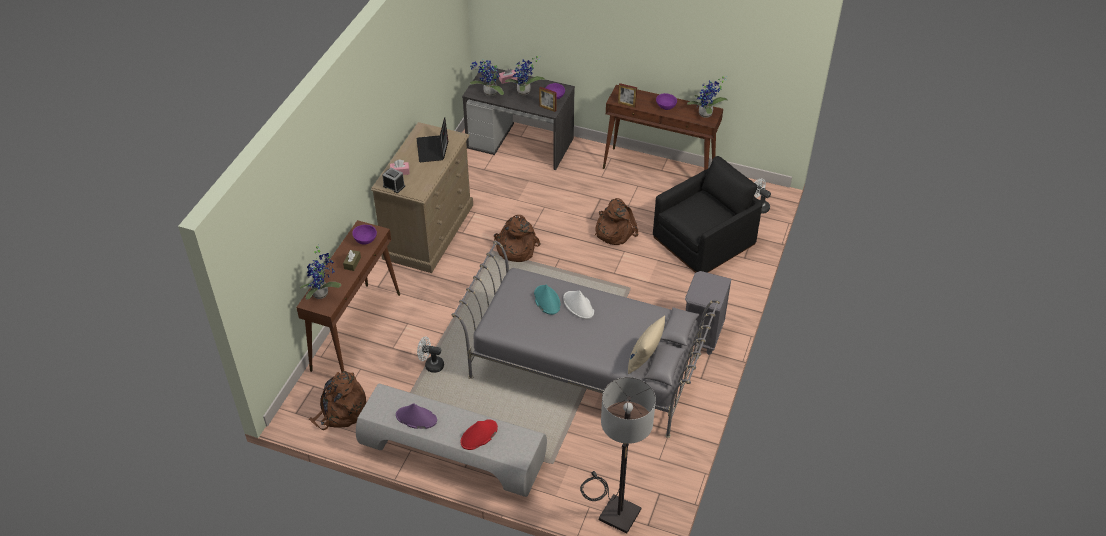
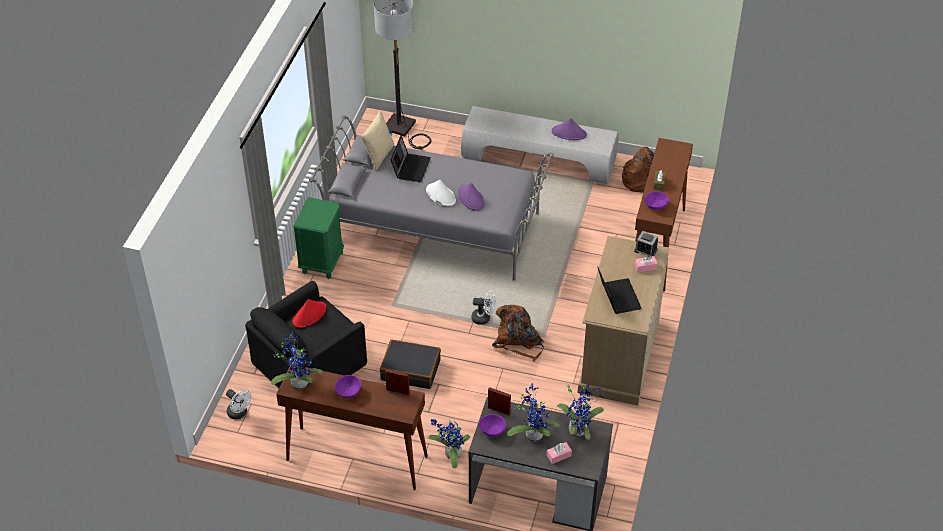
camera: 175 degrees right, 0 degrees up
potted plant [300,244,341,300] -> potted plant moved to [428,419,470,468]
white fan [417,336,444,373] -> white fan moved to [472,291,496,325]
red hat [461,420,498,450] -> red hat moved to [292,299,327,328]
turquoise hat [534,284,560,315] -> purple hat [458,183,484,211]
brown backpack [595,198,638,245] -> black suitcase [380,340,441,389]
grey nightstand [685,271,732,355] -> green nightstand [293,197,344,279]
none -> laptop [391,136,431,182]

